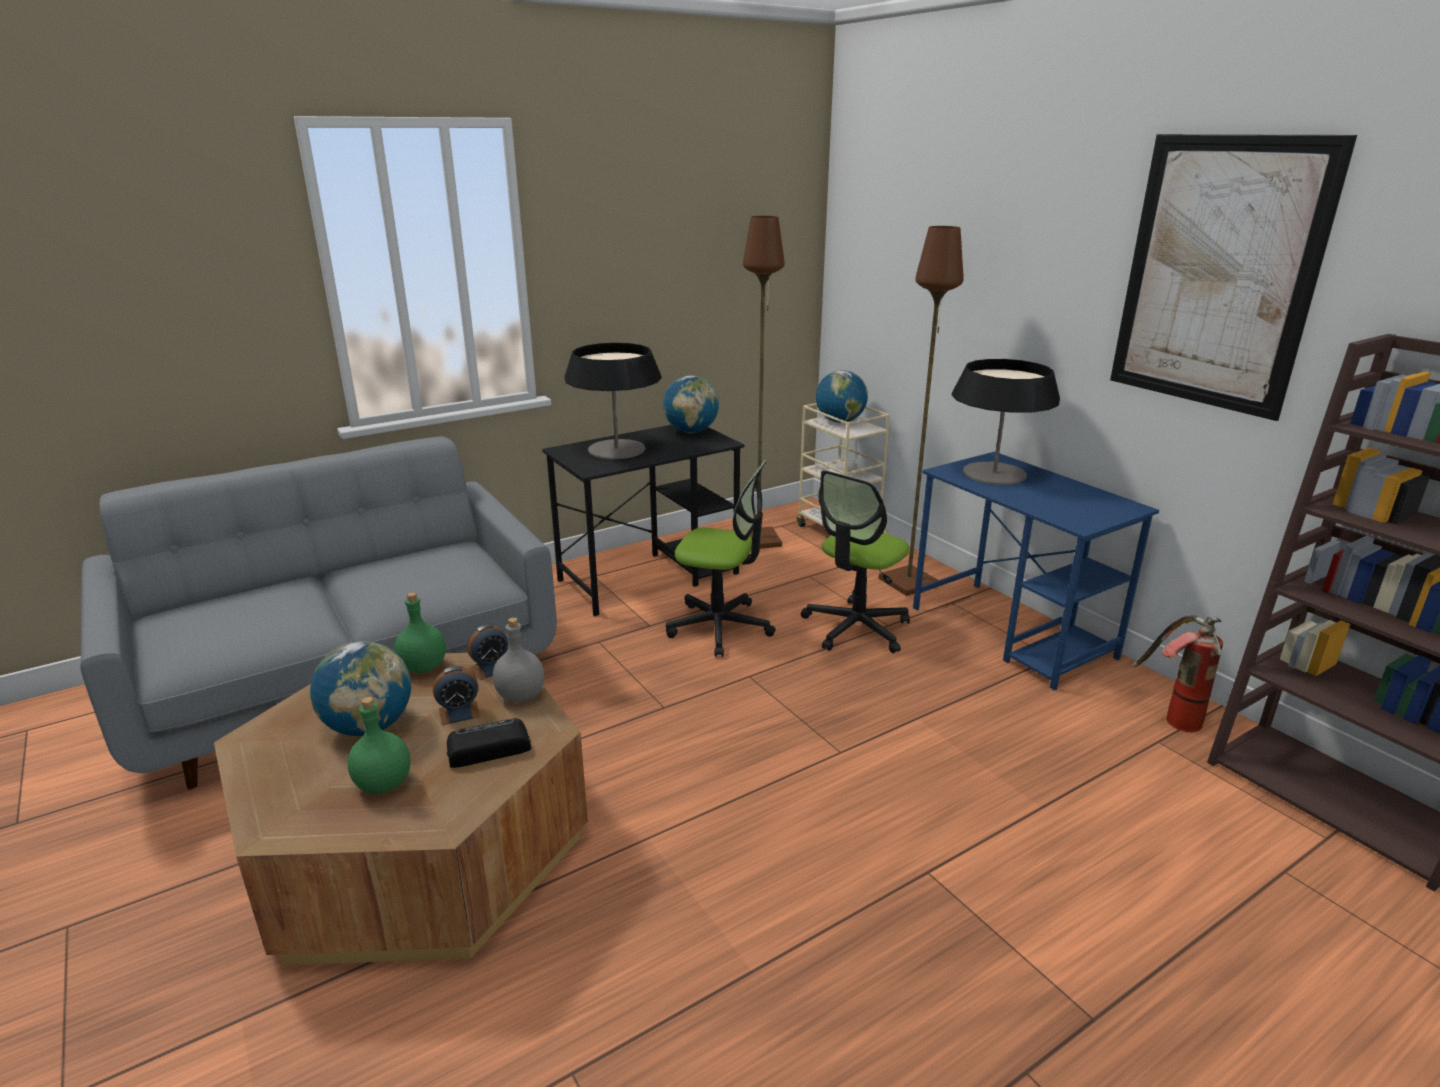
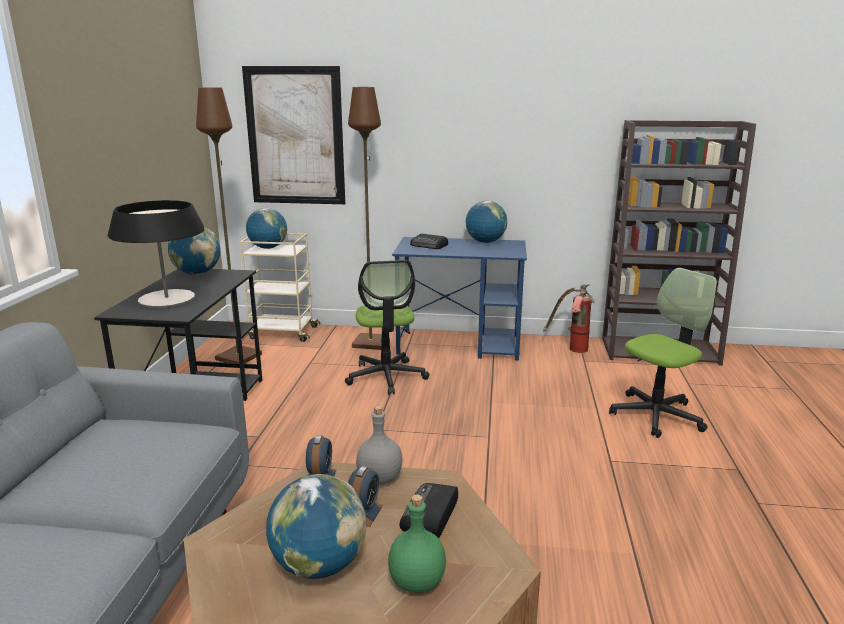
camera: 50 degrees left, 5 degrees down
green bottle [394,592,446,673] -> none
office chair [666,460,776,657] -> office chair moved to [609,268,717,438]
table lamp [952,359,1060,485] -> radio [410,234,448,249]
picture [1110,134,1357,421] -> picture moved to [242,66,345,204]
none -> globe [466,201,507,243]

